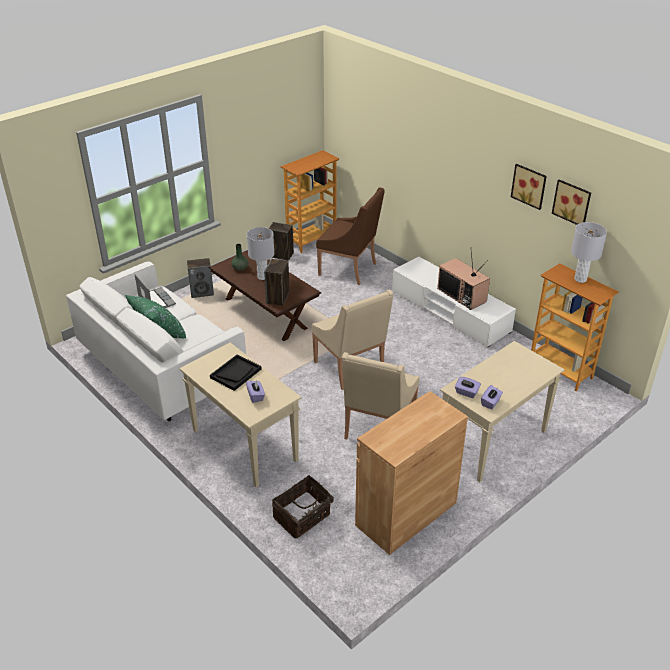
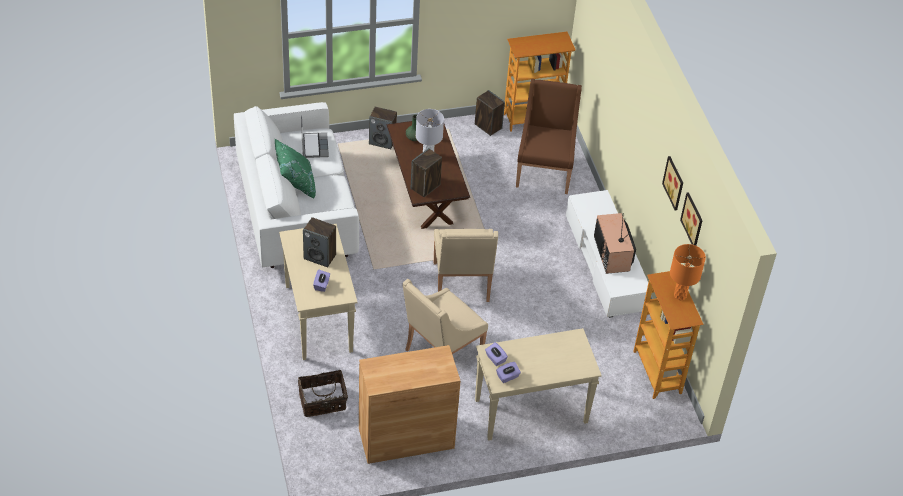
camera: 25 degrees right, 10 degrees up
black tray [210,354,262,391] -> speaker [303,217,336,267]
brown armchair [316,187,384,285] -> brown armchair turned 135 degrees counterclockwise [516,79,582,194]
grey table lamp [571,222,607,283] -> orange table lamp [670,244,706,300]

